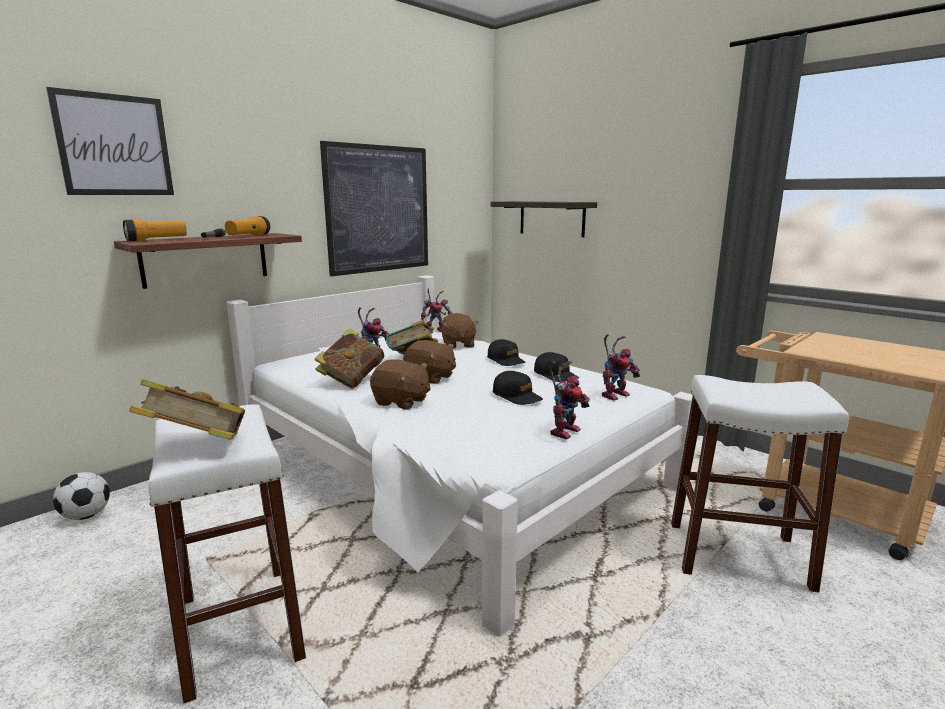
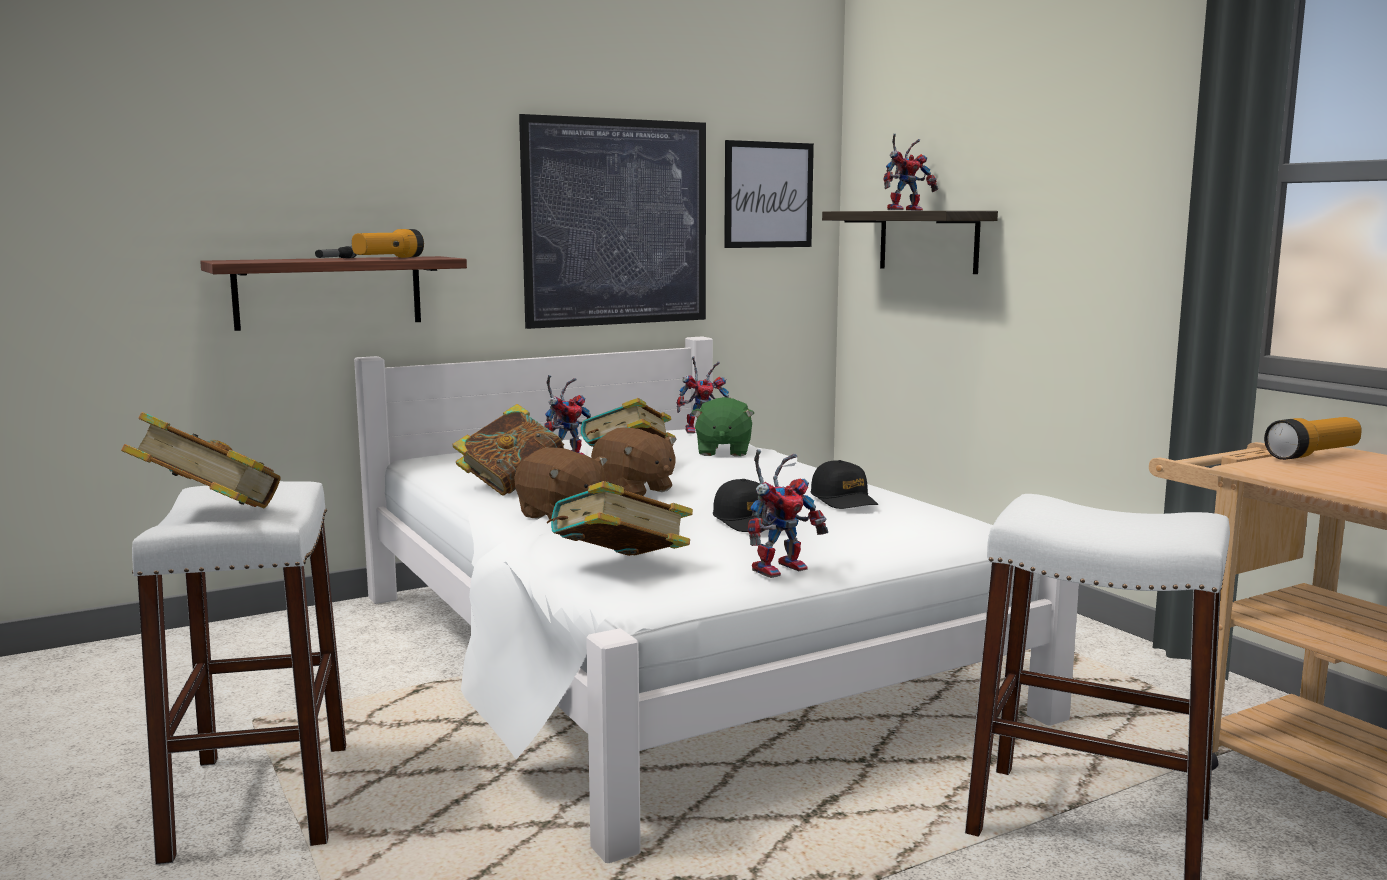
camera: 15 degrees right, 5 degrees down
picture [46,87,174,195] -> picture moved to [724,140,814,248]
football [53,472,110,520] -> none
flashlight [123,220,187,242] -> flashlight moved to [1264,417,1361,460]
brown plush toy [441,313,478,349] -> green plush toy [692,397,754,457]
black cap [487,339,526,366] -> none
toy robot [602,334,640,401] -> toy robot moved to [883,134,938,211]
none -> book [547,481,693,556]

